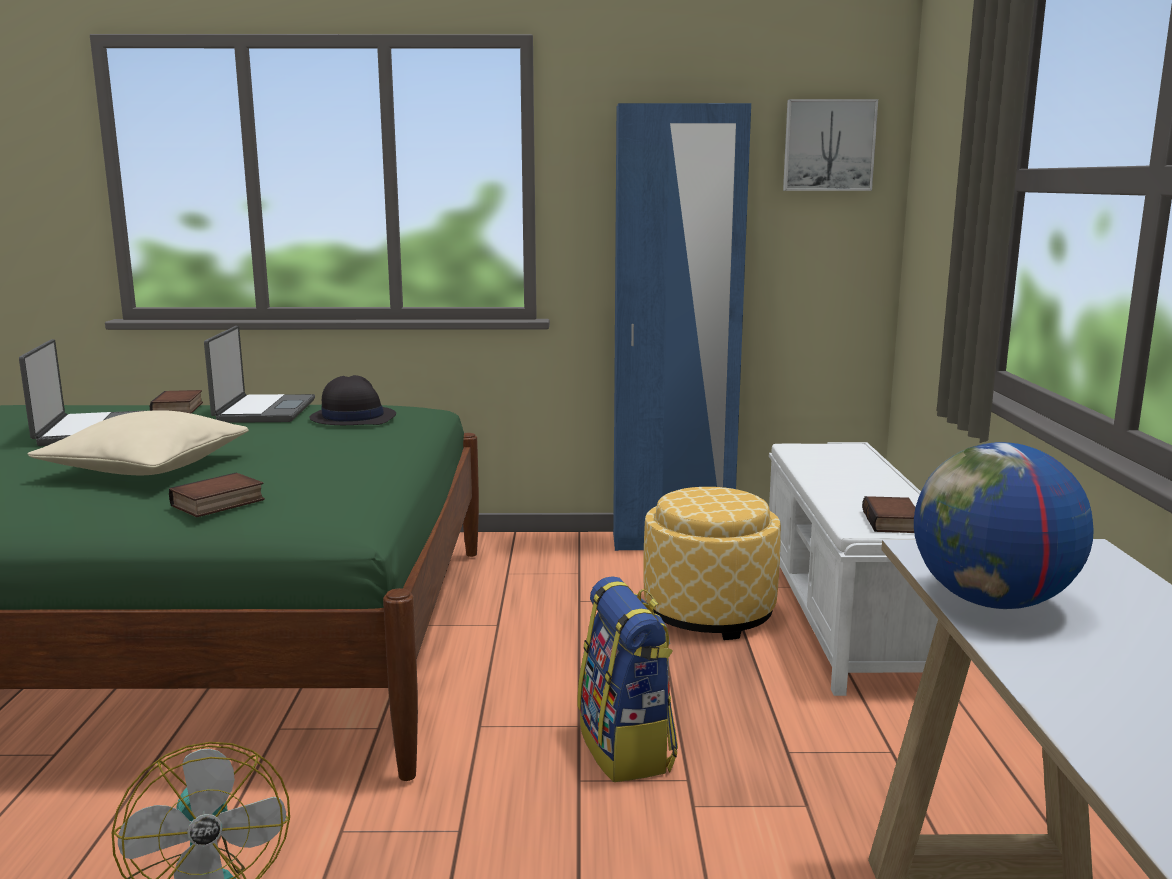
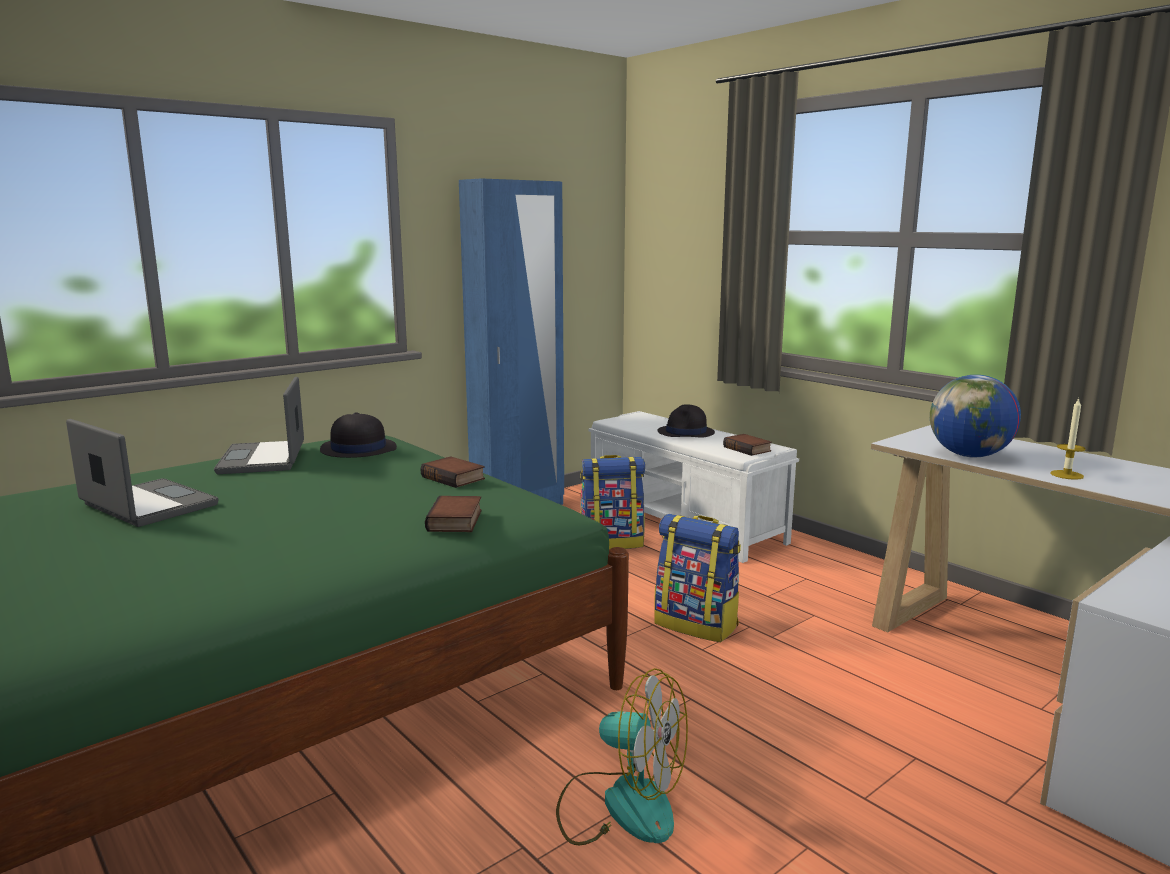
camera: 40 degrees left, 0 degrees up
beige pillow [27,410,249,475] -> none
book [149,390,203,414] -> book moved to [421,456,485,488]
laptop [204,326,315,423] -> laptop turned 150 degrees counterclockwise [214,377,304,474]
ottoman [643,487,781,640] -> backpack [580,455,645,550]
picture [783,99,878,191] -> none
none -> black hat [658,404,715,438]
none -> candle [1050,397,1086,480]

